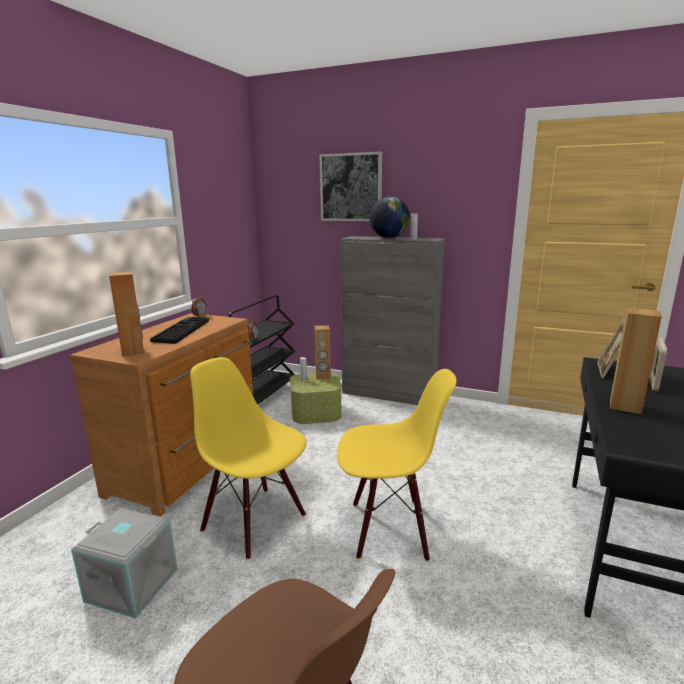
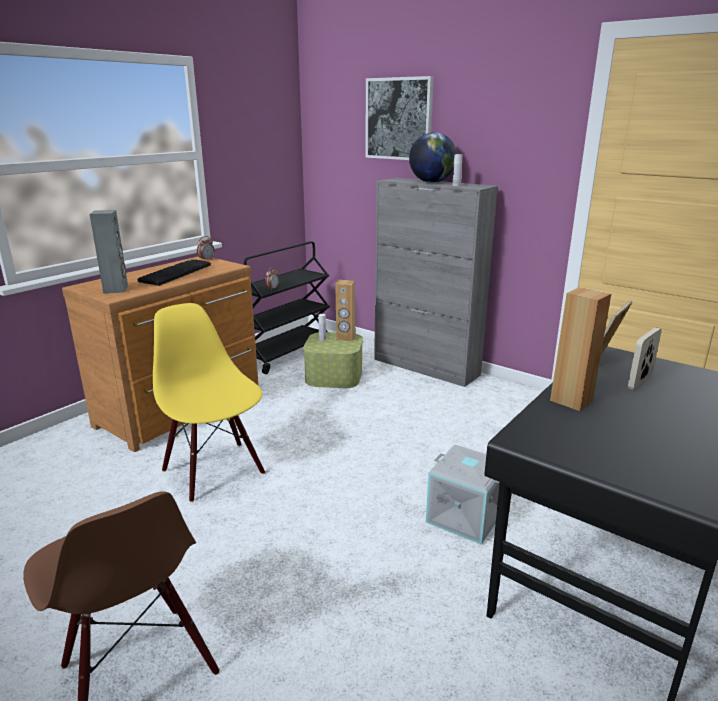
camera: 15 degrees right, 5 degrees up
grey storage box [71,508,178,618] -> grey storage box moved to [426,445,500,545]
brown speaker [109,271,144,356] -> grey speaker [89,210,128,293]
yellow chair [337,369,457,562] -> none

